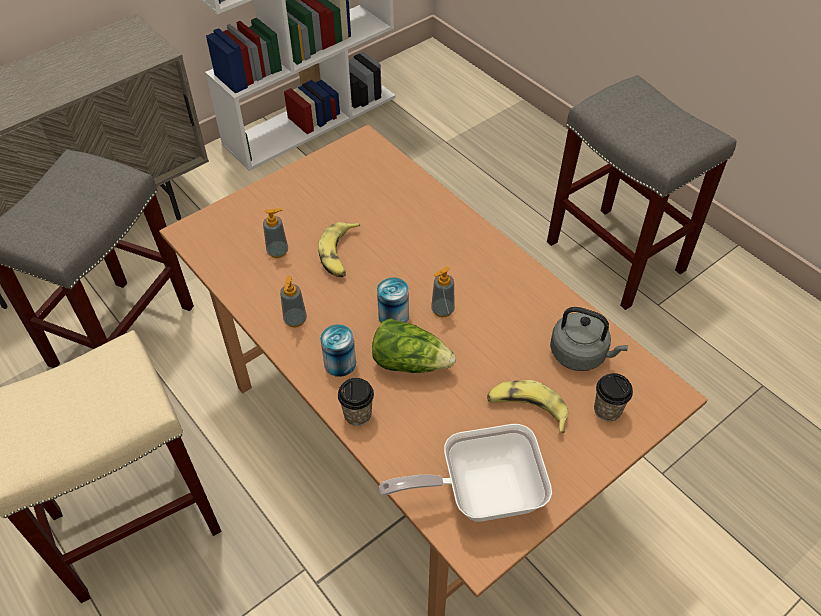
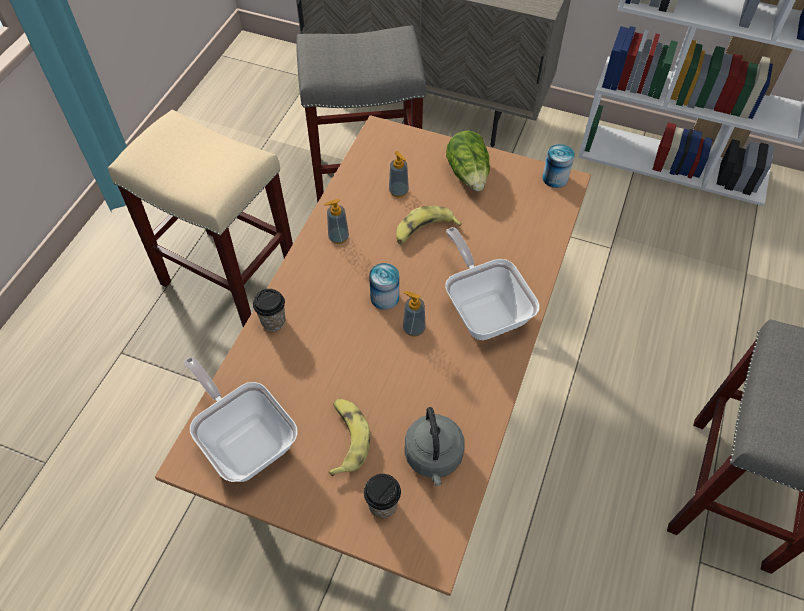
camera: 60 degrees right, 5 degrees up
can [320,324,356,377] -> can moved to [542,144,575,188]
lettuce [372,318,456,373] -> lettuce moved to [446,131,490,191]
none -> frying pan [445,227,540,340]

